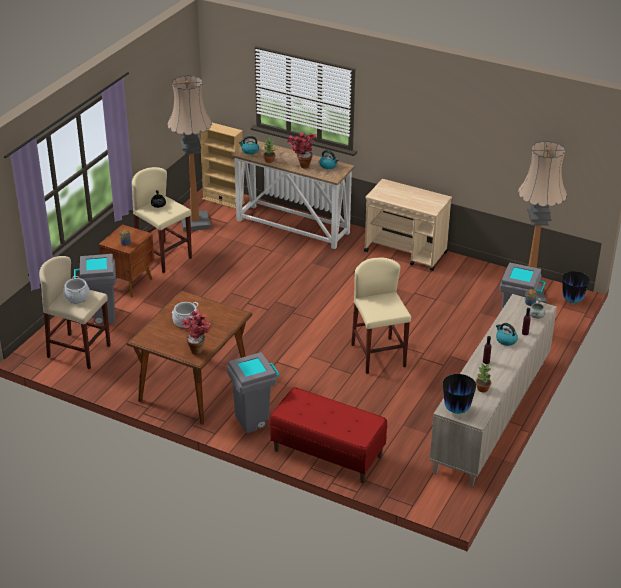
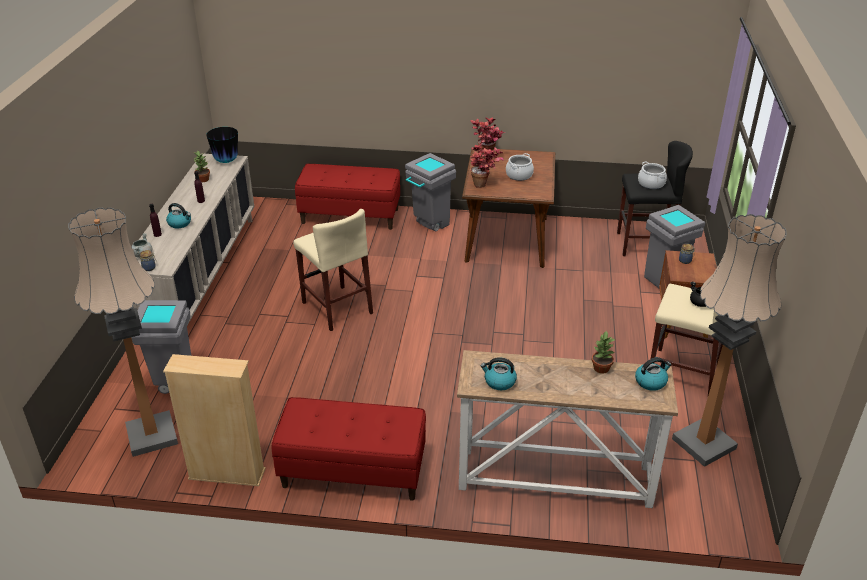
camera: 160 degrees right, 0 degrees up
beige stool [39,256,111,369] -> black stool [617,141,693,256]
beige bookcase [200,123,245,209] -> beige bookcase moved to [163,354,266,486]
potted plant [287,132,317,169] -> potted plant moved to [470,143,504,188]
beige cart [364,179,452,271] -> red bench [272,397,426,501]
vase [562,271,590,303] -> none

